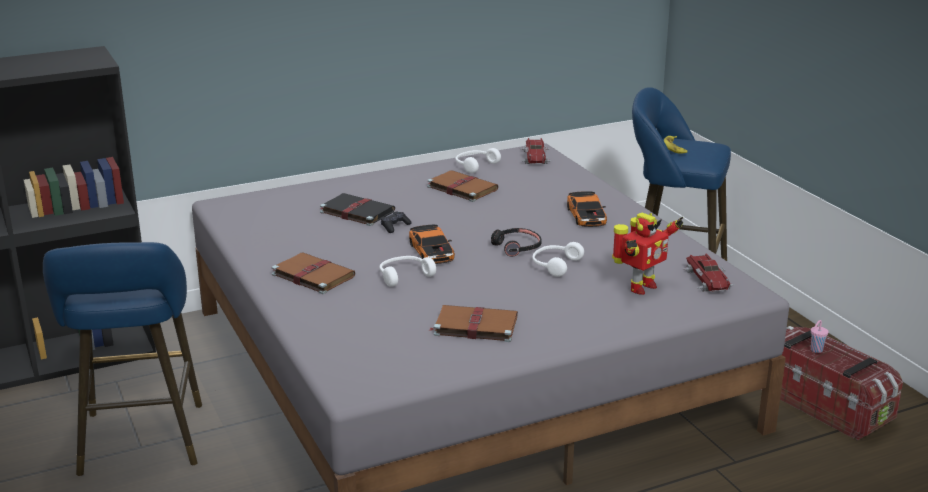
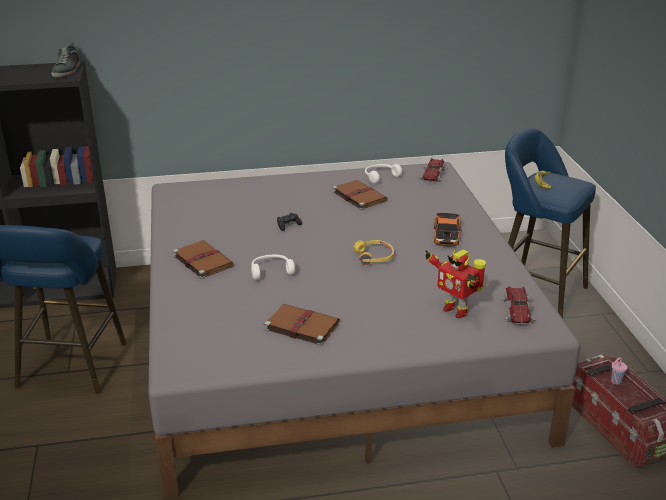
camera: 15 degrees right, 5 degrees up
black book [320,193,395,226] -> none
toy car [409,225,455,264] -> none
black headphones [491,228,541,257] -> yellow headphones [353,240,394,265]
white headphones [532,242,584,277] -> none
toy robot [612,213,684,295] -> toy robot turned 75 degrees clockwise [425,249,486,318]
none -> shoe [51,43,80,77]

